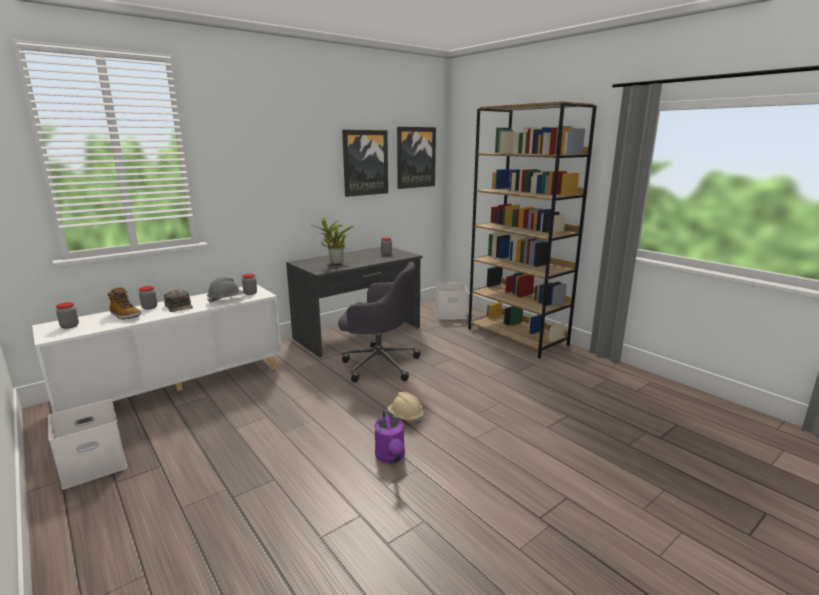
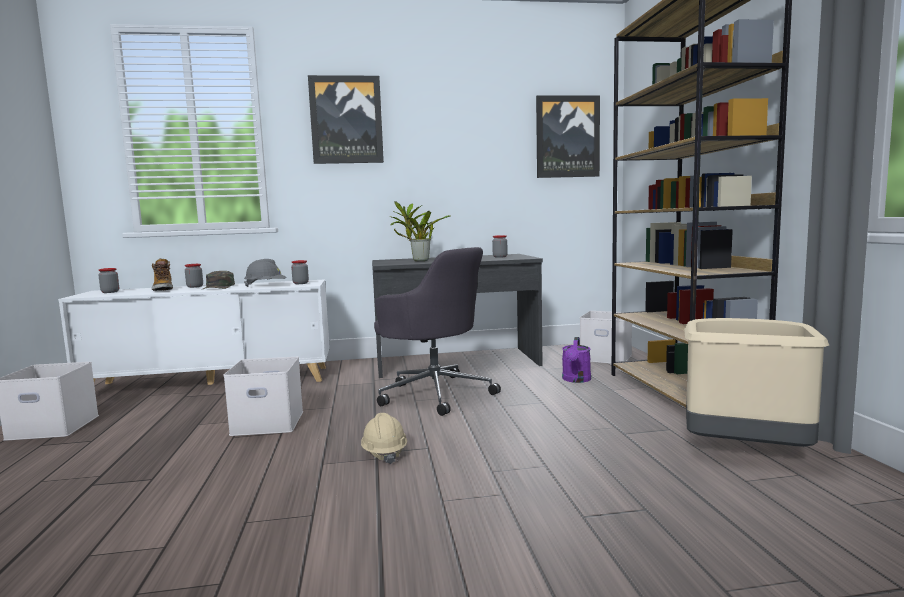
camera: 30 degrees right, 10 degrees down
picture [342,130,388,197] -> picture moved to [308,75,384,164]
purple watering can [374,409,405,463] -> purple watering can moved to [562,337,591,383]
none -> white storage box [224,357,303,436]
none -> beige trash can [684,318,829,447]

